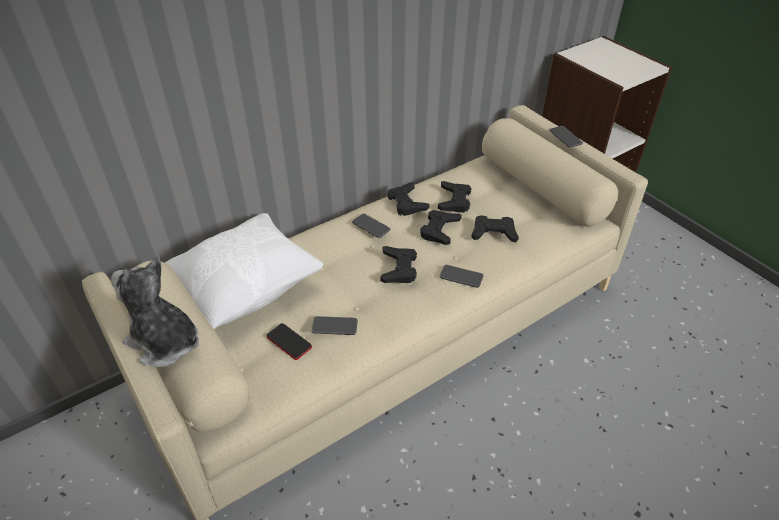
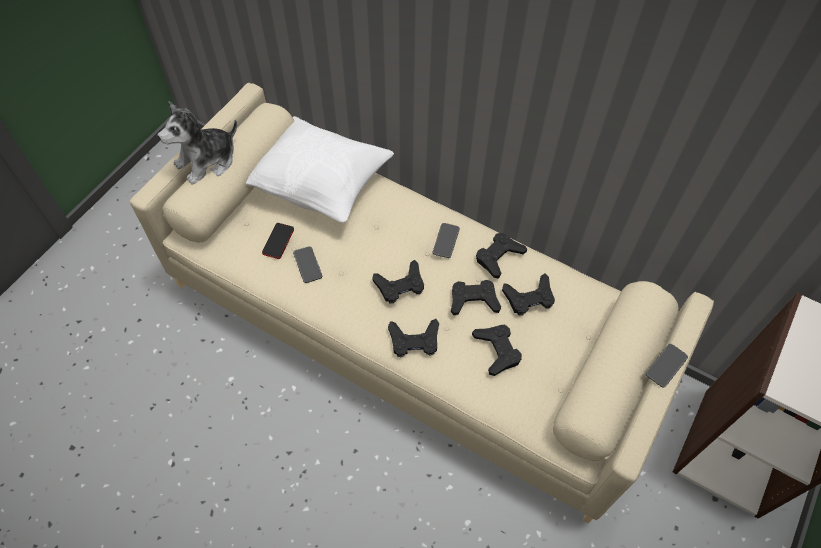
camera: 65 degrees right, 15 degrees up
plush toy [111,256,199,367] -> plush toy turned 135 degrees counterclockwise [158,101,237,184]
phone [440,265,483,288] -> black game controller [388,319,439,357]

